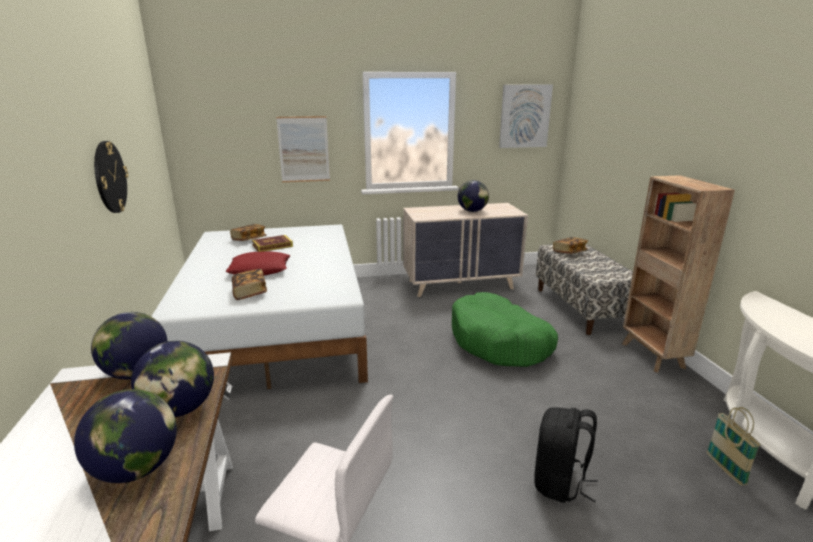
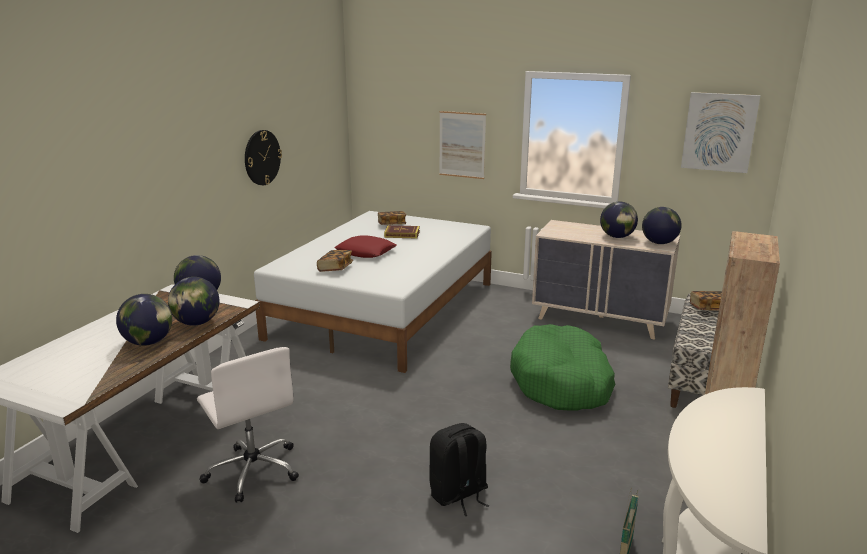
camera: 35 degrees right, 0 degrees up
none -> globe [642,207,681,244]

